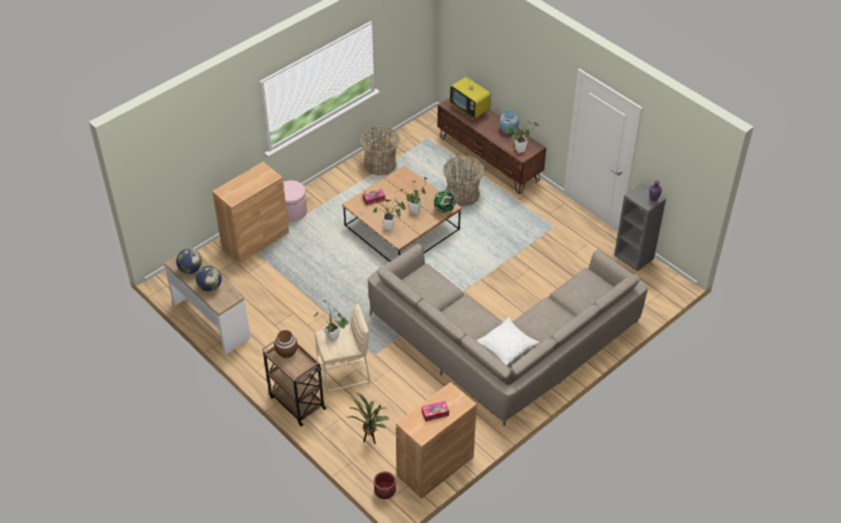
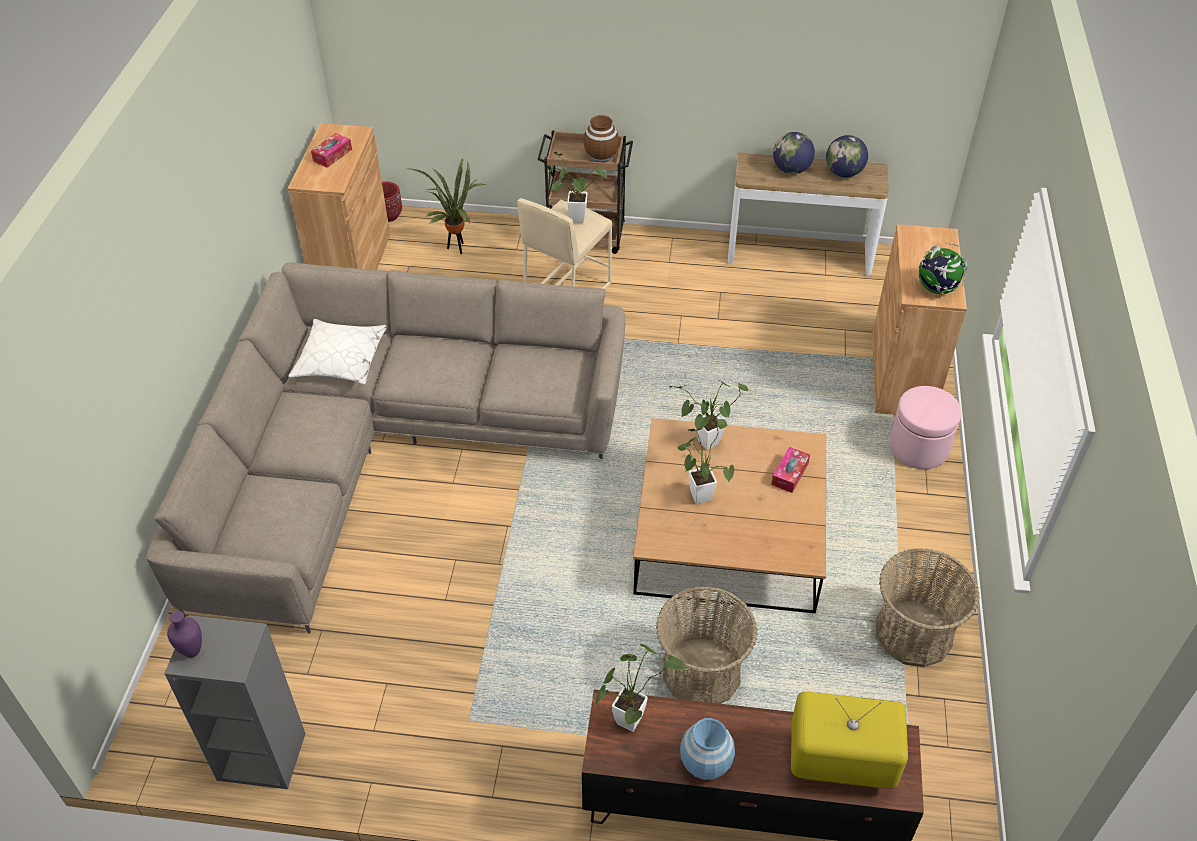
camera: 140 degrees right, 0 degrees up
globe [433,189,456,213] -> globe moved to [918,243,967,294]

